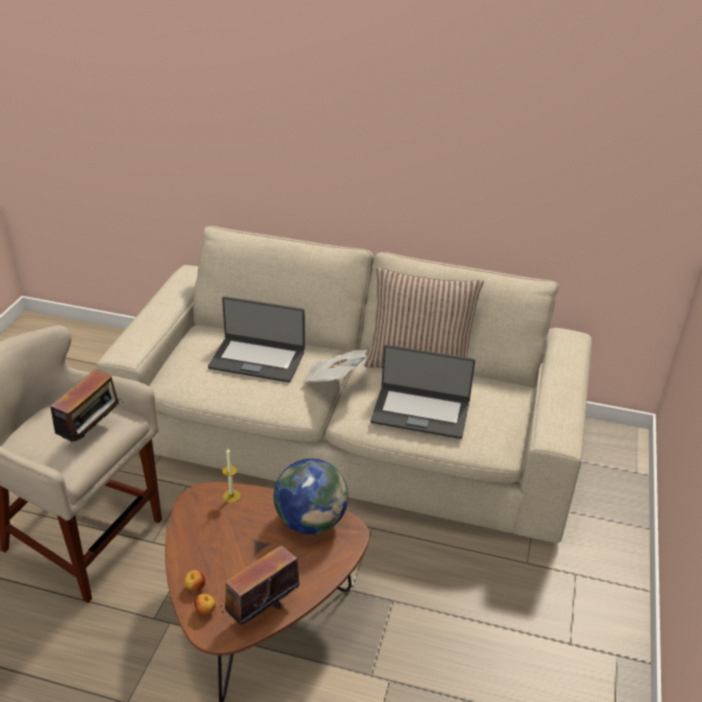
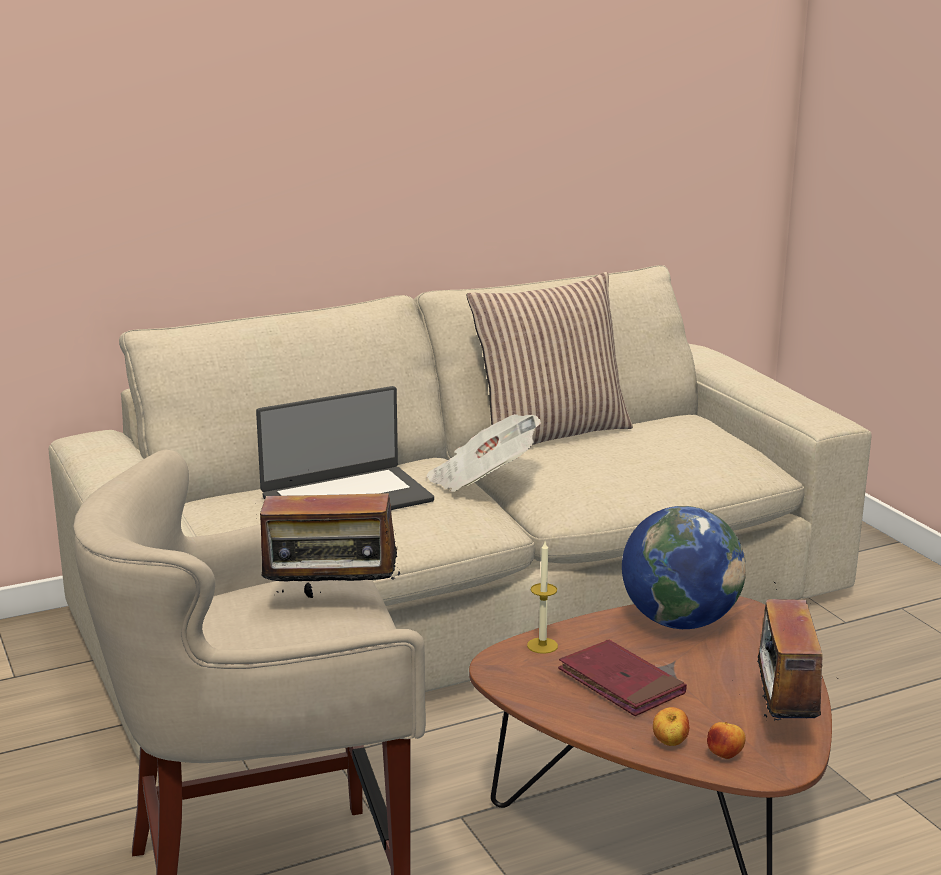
camera: 40 degrees left, 15 degrees down
radio [43,369,124,446] -> radio turned 105 degrees clockwise [255,480,400,598]
laptop [370,345,475,439] -> none
none -> red book [558,640,687,716]

